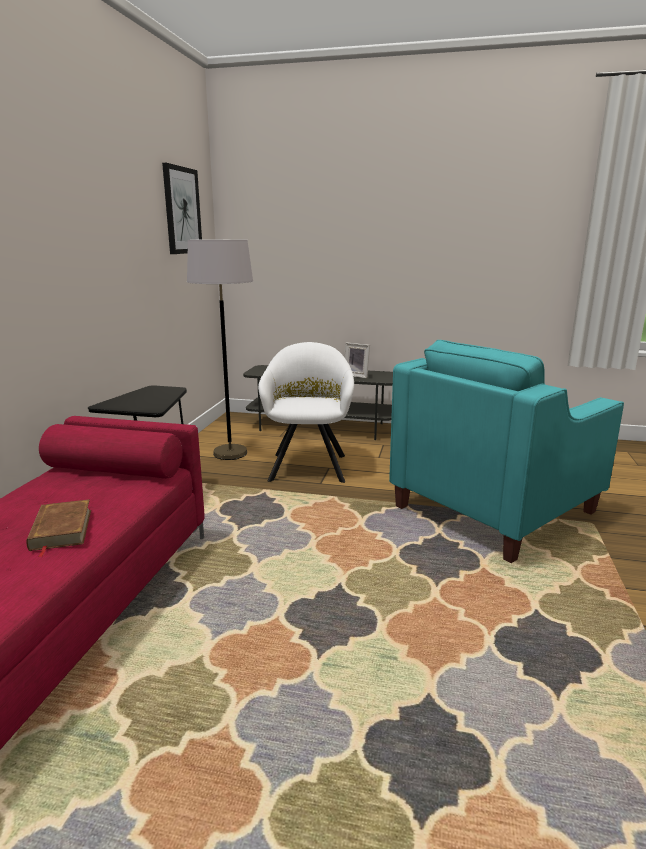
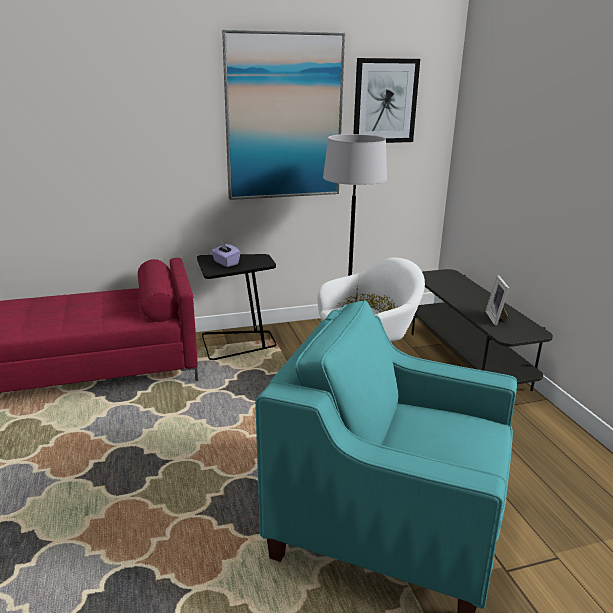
camera: 60 degrees right, 5 degrees up
brown book [26,499,91,557] -> none
none -> purple tissue box [211,242,240,267]
none -> picture [222,30,345,200]

